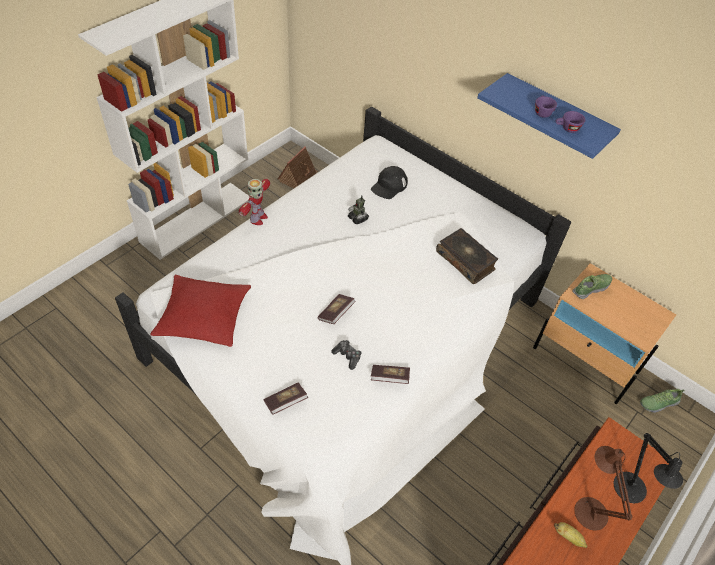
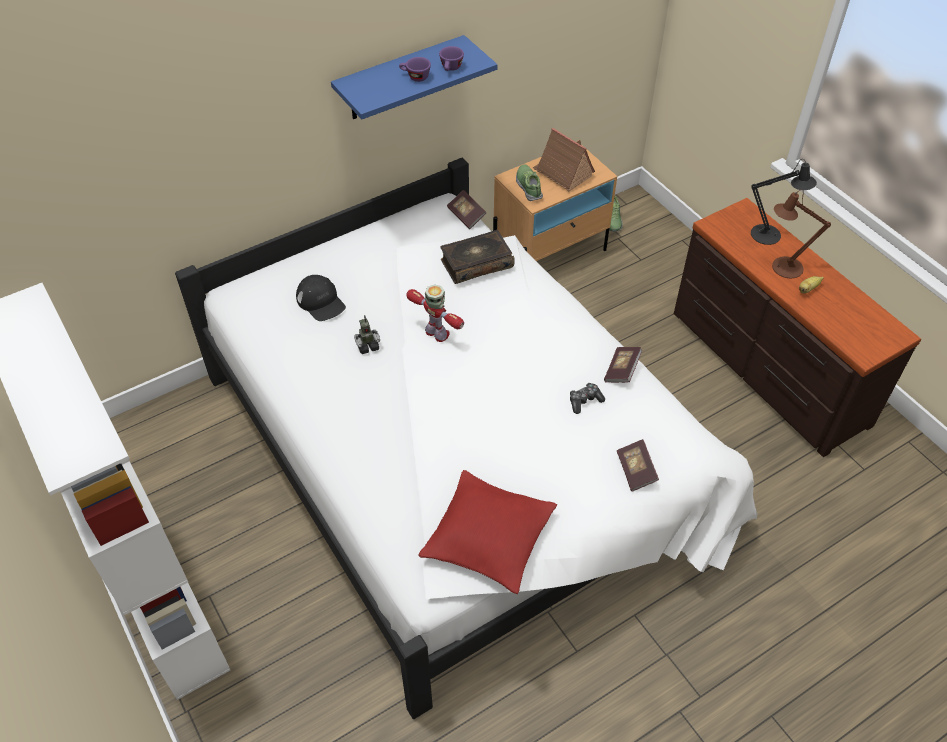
camera: 70 degrees left, 0 degrees up
toy robot [239,179,270,225] -> toy robot moved to [406,284,464,342]
toy house [278,146,318,188] -> toy house moved to [533,128,595,191]
book [317,294,356,324] -> book moved to [447,190,486,229]

